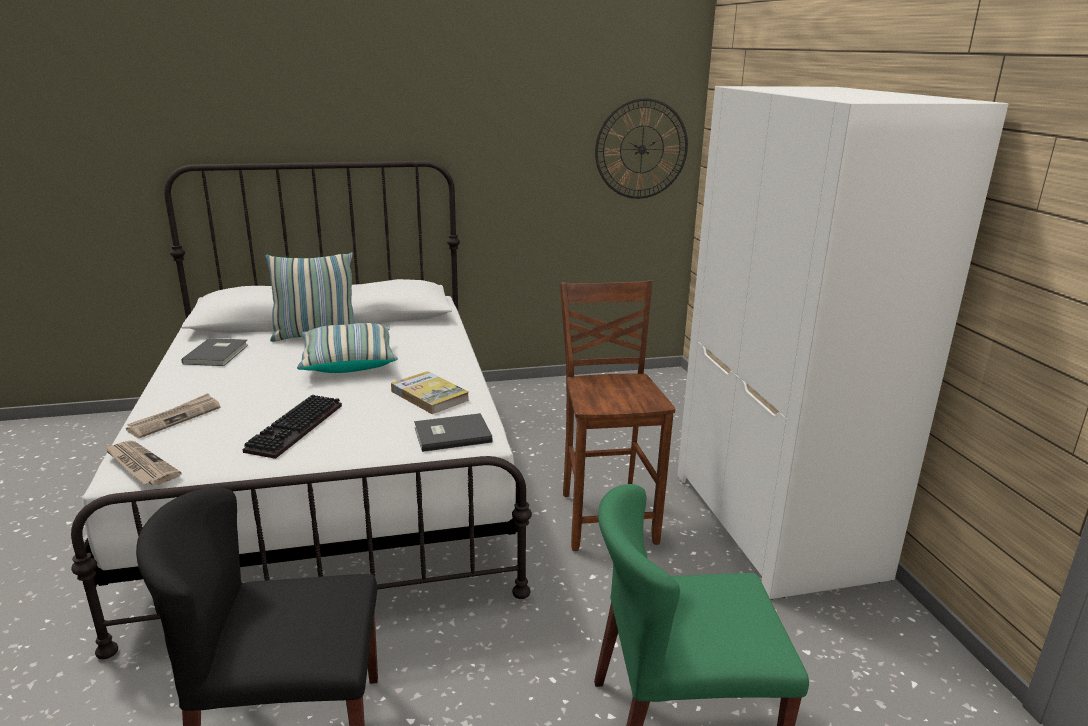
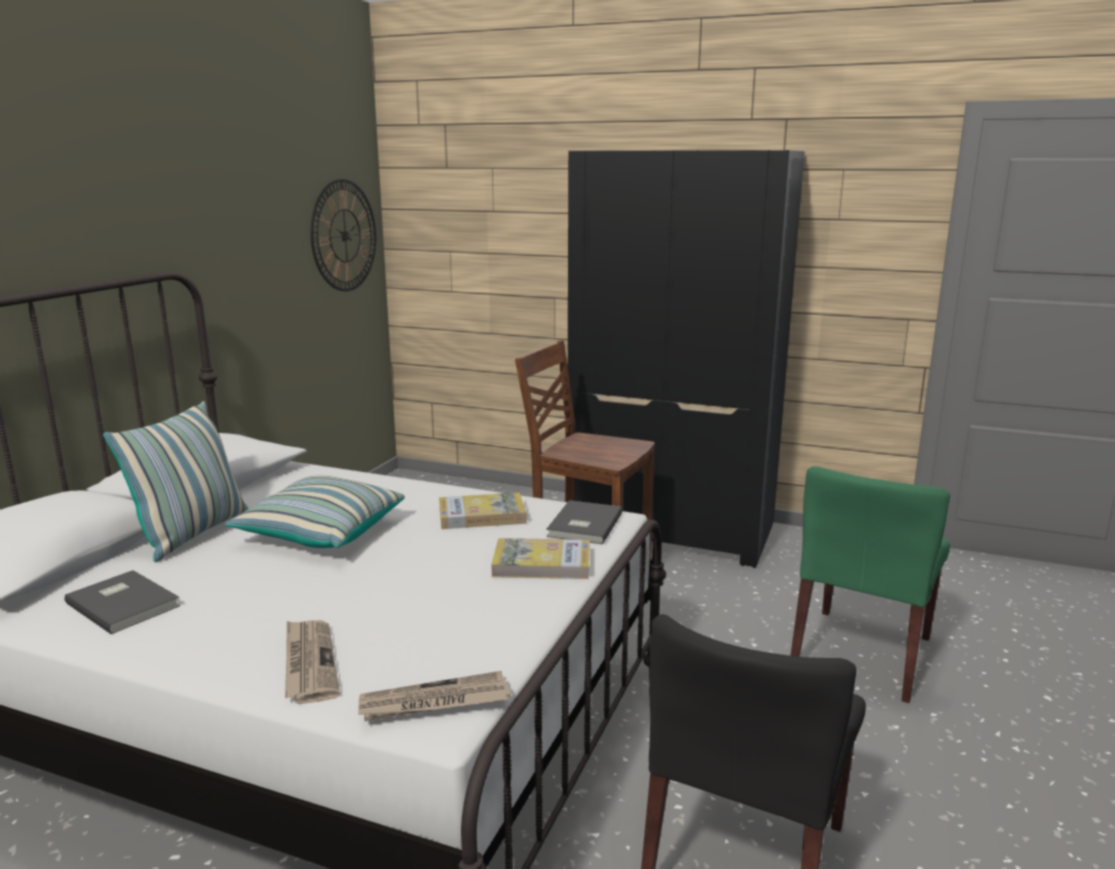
camera: 55 degrees left, 5 degrees down
keyboard [243,395,342,459] -> none
white wardrobe [677,86,1008,600] -> black wardrobe [568,150,805,568]
none -> book [491,538,589,579]

